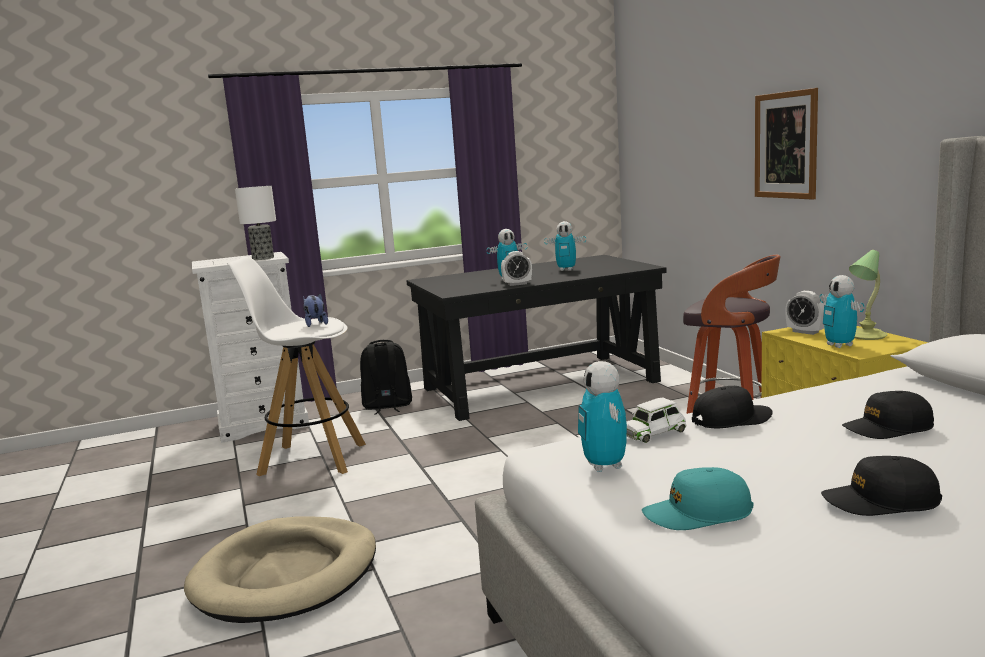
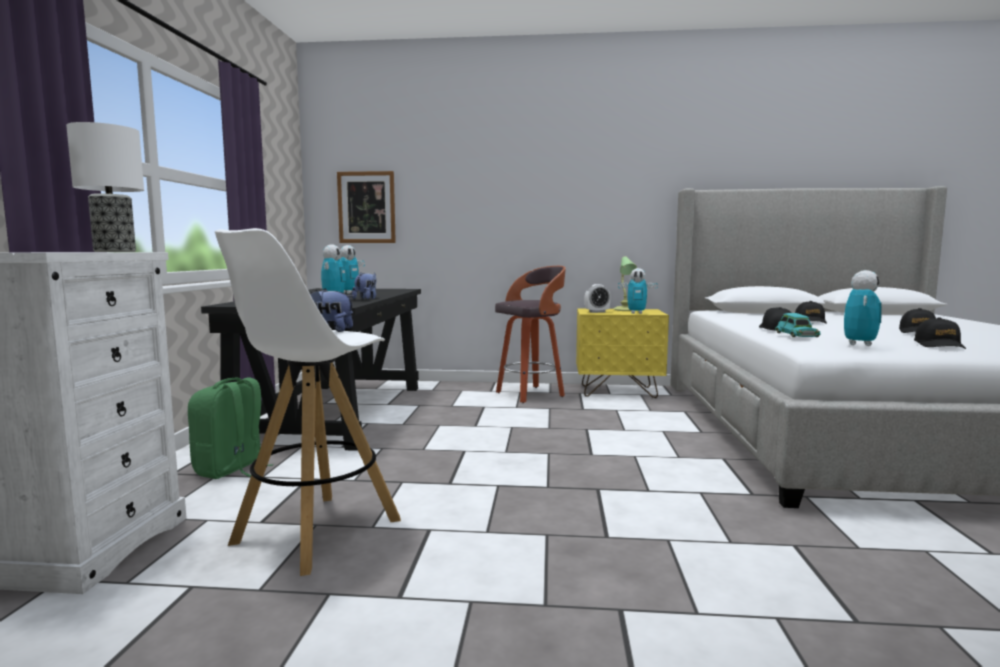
camera: 65 degrees left, 5 degrees down
beige dog bed [184,516,376,623] -> none
black backpack [360,340,412,414] -> green backpack [188,377,273,479]
alarm clock [501,251,532,286] -> plush toy [352,272,377,299]
toy robot [578,361,627,472] -> toy robot turned 75 degrees counterclockwise [844,270,882,346]
white toy car [626,397,686,443] -> turquoise toy car [775,313,821,337]
turquoise cap [642,467,753,530] -> black cap [914,317,966,349]
picture [755,88,818,200] -> picture moved to [337,171,396,243]

